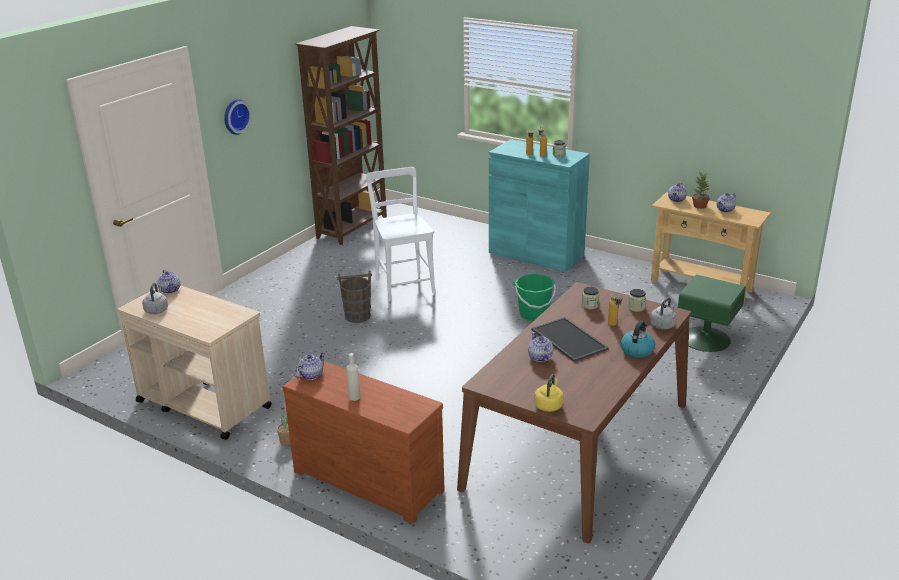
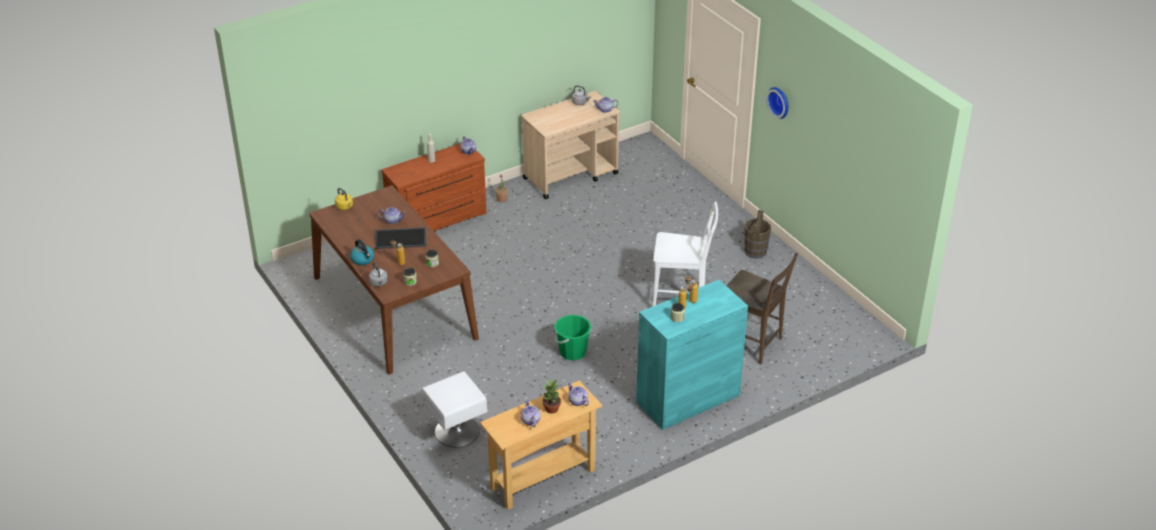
camera: 115 degrees right, 10 degrees up
brown bookcase [295,26,387,245] -> none
brown bucket [337,271,372,323] -> brown bucket moved to [744,210,771,259]
green nightstand [678,274,746,352] -> white nightstand [422,371,487,447]
none -> brown chair [727,253,798,364]

